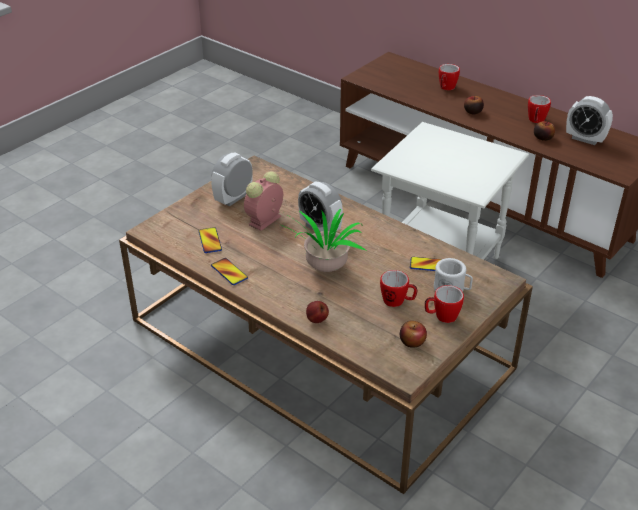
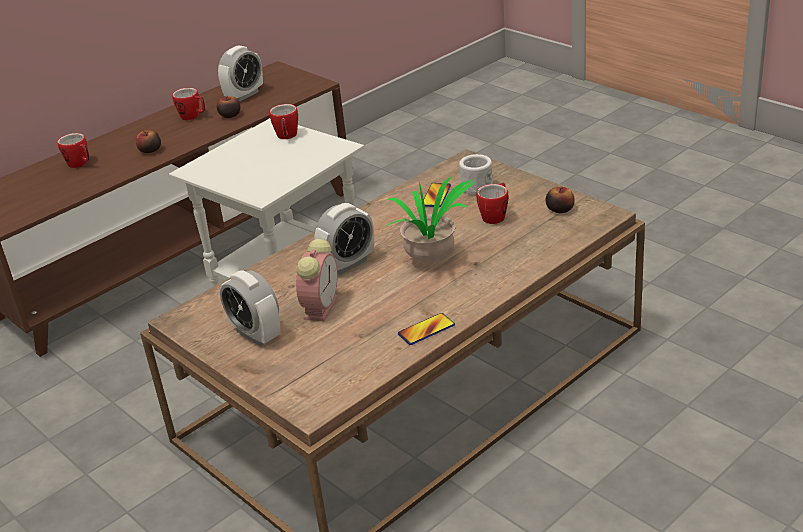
camera: 80 degrees left, 5 degrees down
phone [199,227,222,253] -> none
alarm clock [244,171,283,231] -> alarm clock turned 120 degrees counterclockwise [296,238,338,321]
apple [306,301,329,323] -> none
mug [425,285,464,323] -> mug moved to [269,104,298,139]

